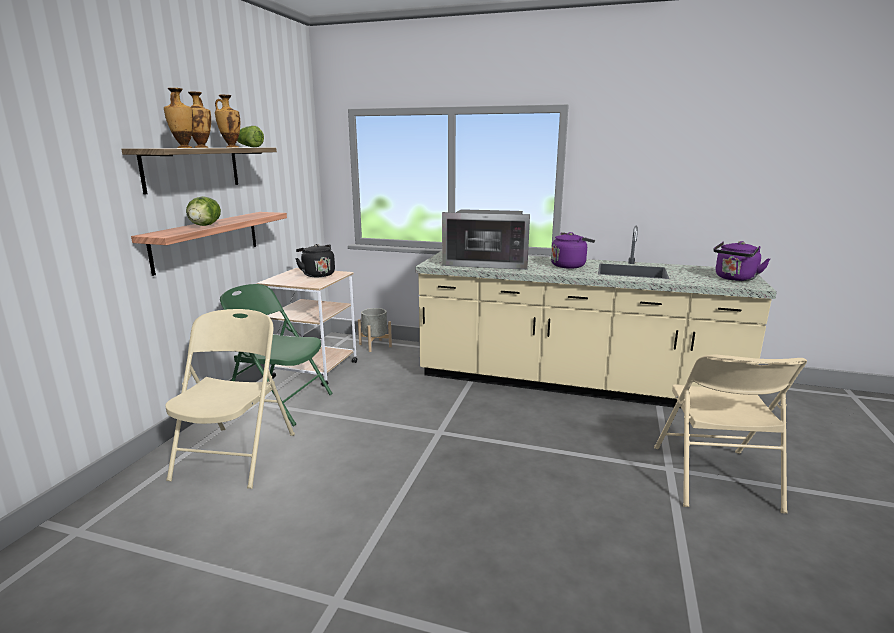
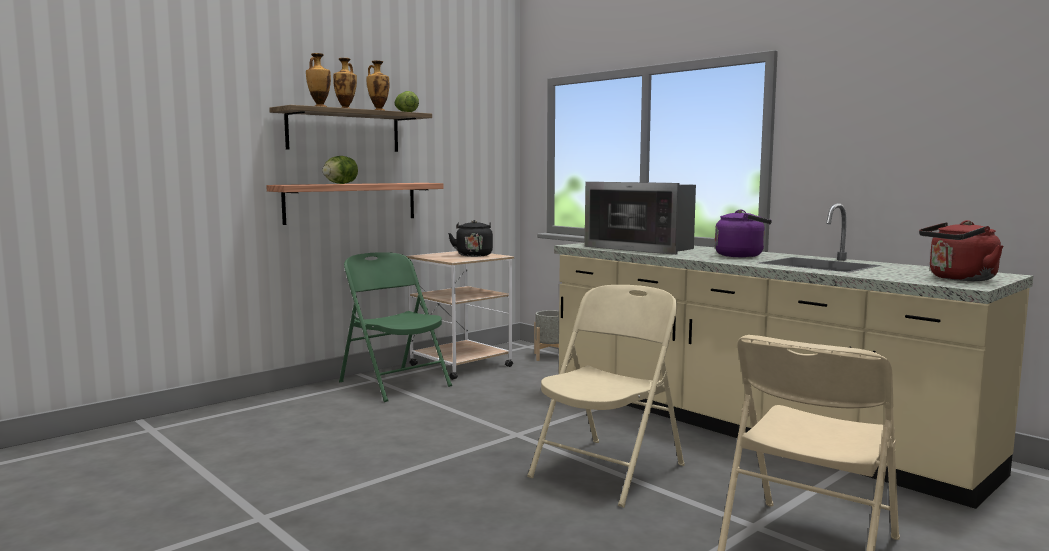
camera: 30 degrees right, 10 degrees down
beige chair [165,309,295,489] -> beige chair moved to [527,285,685,508]
purple kettle [713,241,770,281] -> red kettle [919,220,1003,281]

